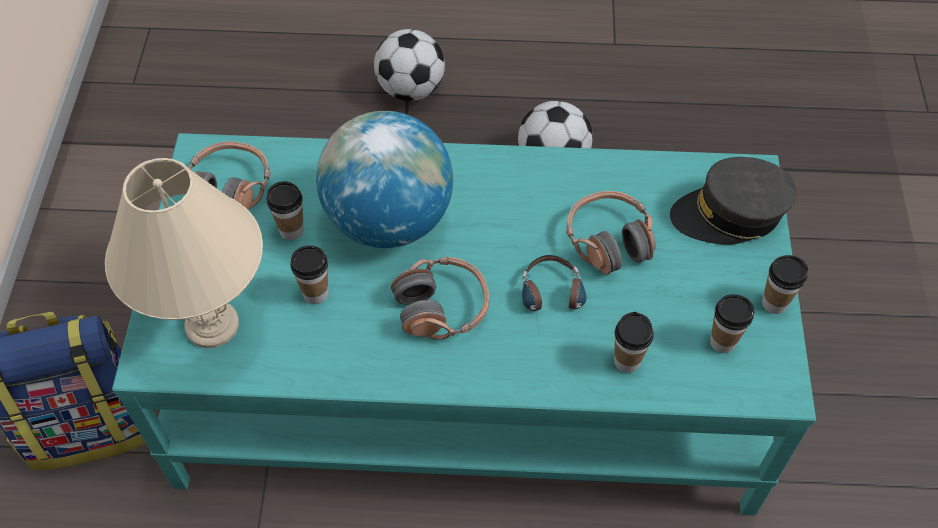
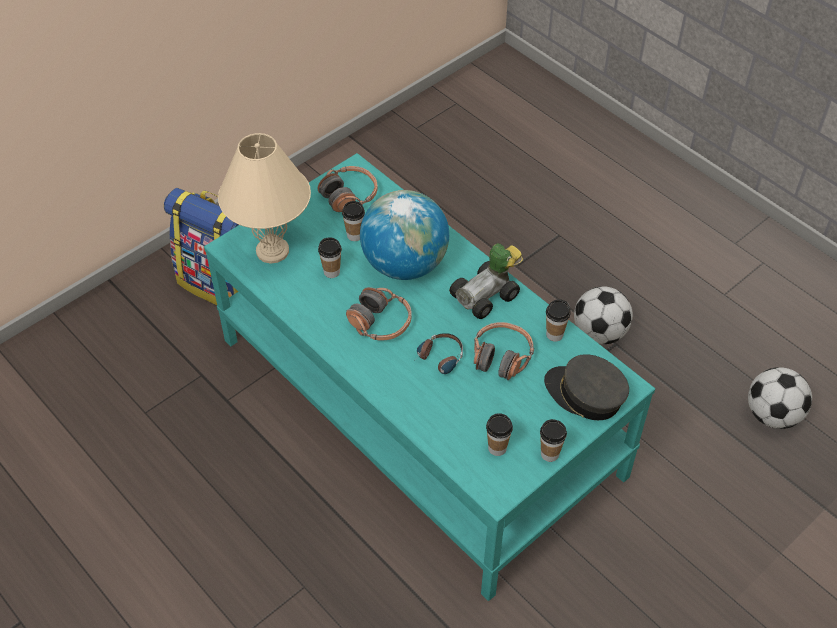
camera: 45 degrees right, 5 degrees down
football [374,29,445,101] -> football moved to [748,367,812,429]
cup [614,312,654,373] -> cup moved to [546,299,571,342]
none -> toy car [449,243,523,319]

